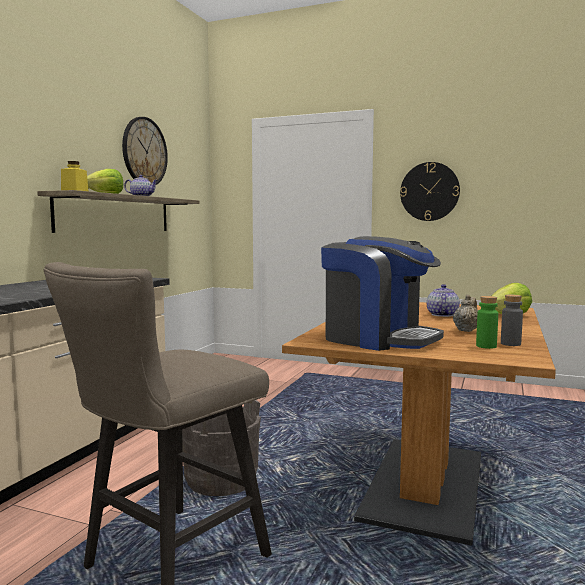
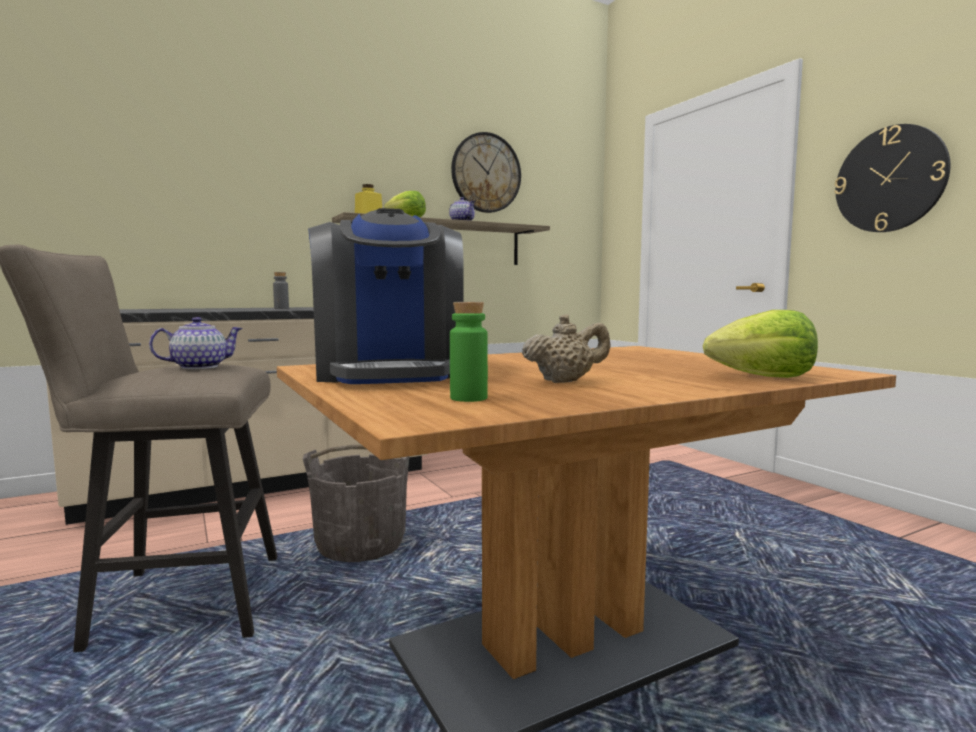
camera: 40 degrees right, 0 degrees up
teapot [427,284,460,317] -> teapot moved to [149,317,243,369]
grey bottle [501,295,523,346] -> grey bottle moved to [273,272,289,309]

